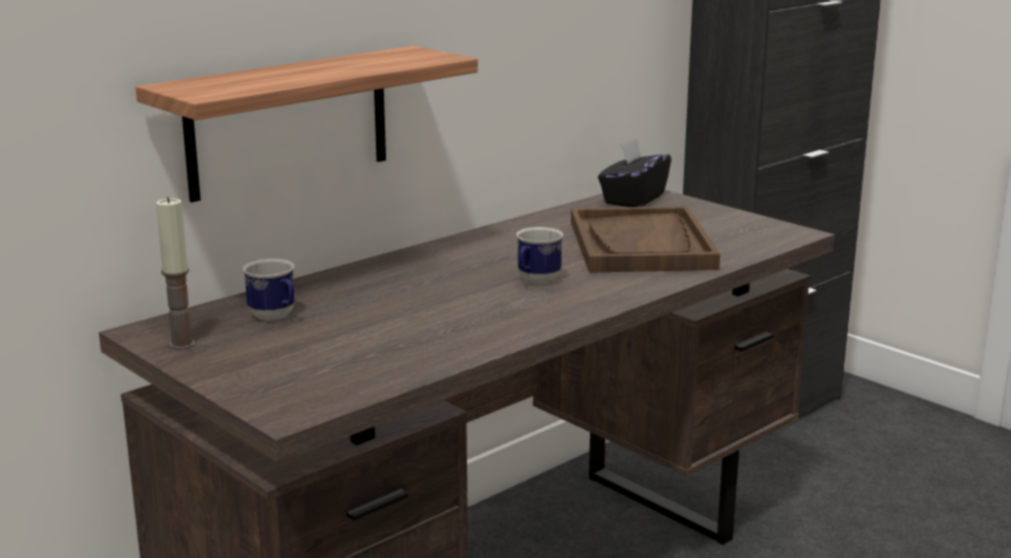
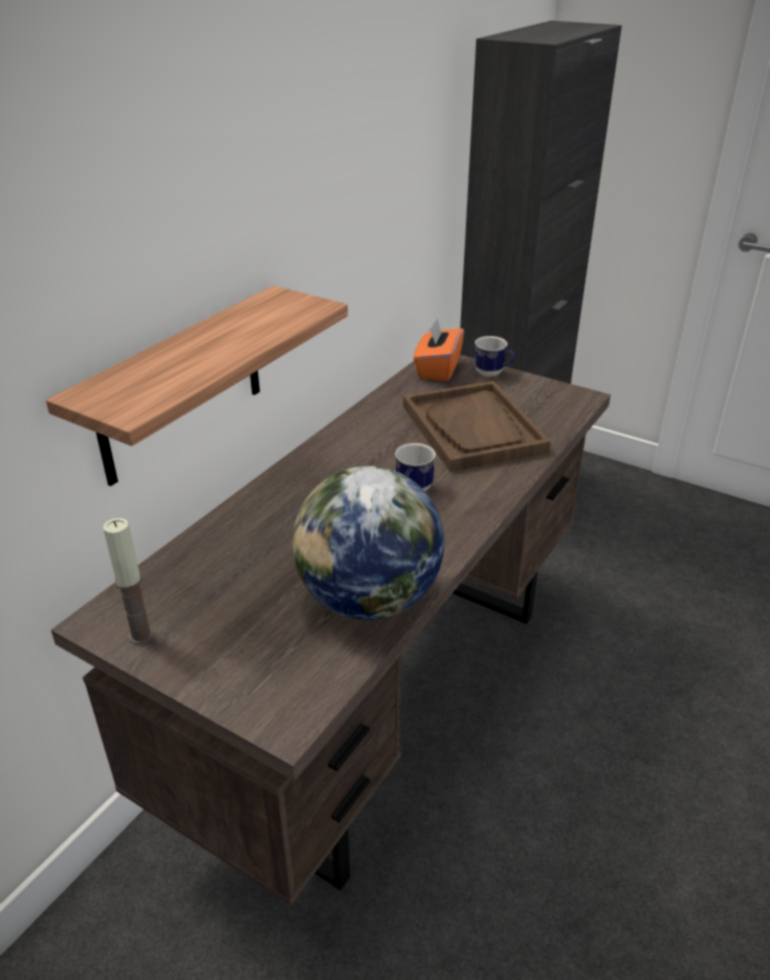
camera: 15 degrees left, 15 degrees up
mug [243,259,295,321] -> mug moved to [474,336,514,377]
black tissue box [598,137,671,207] -> orange tissue box [413,318,464,381]
none -> globe [292,466,444,620]

